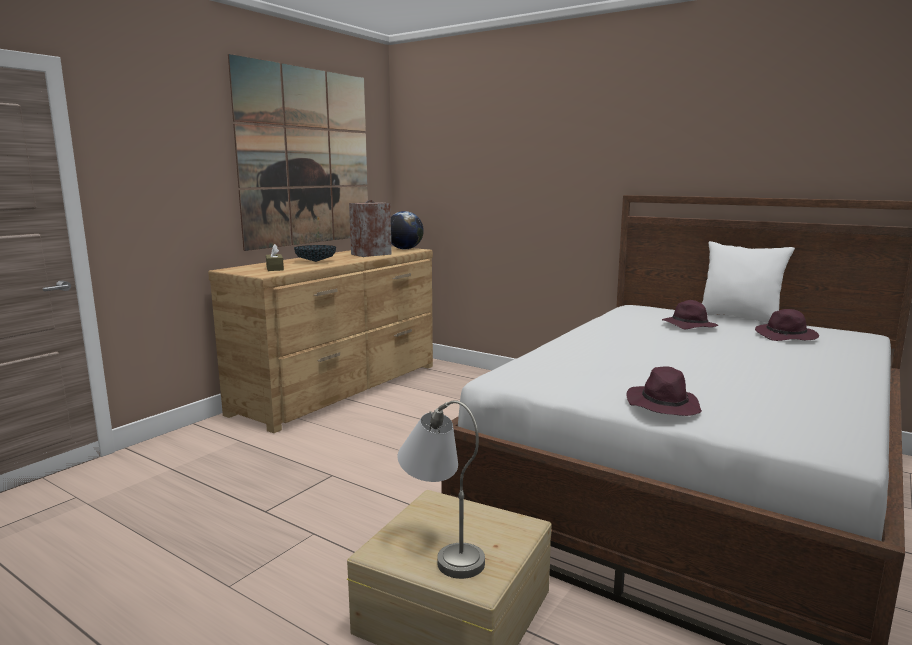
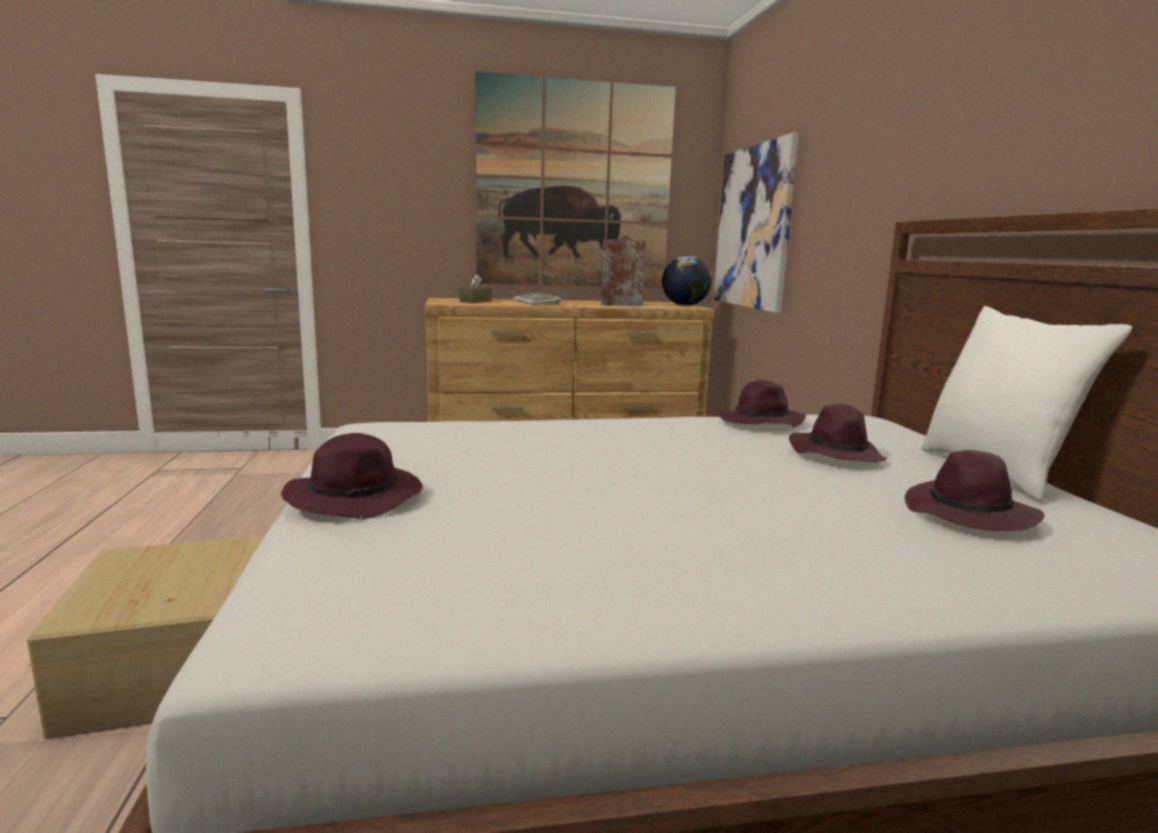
camera: 45 degrees right, 0 degrees up
bowl [294,245,336,262] -> keyboard [513,292,562,305]
grey table lamp [398,400,485,579] -> none
none -> picture [714,133,799,313]
none -> purple hat [719,380,806,428]

